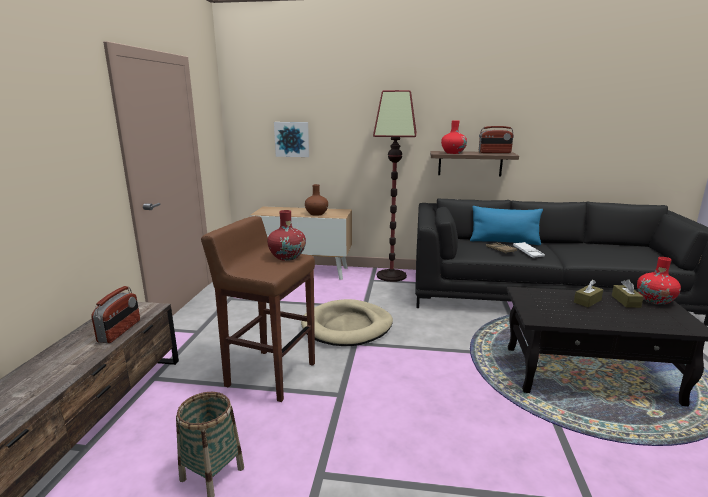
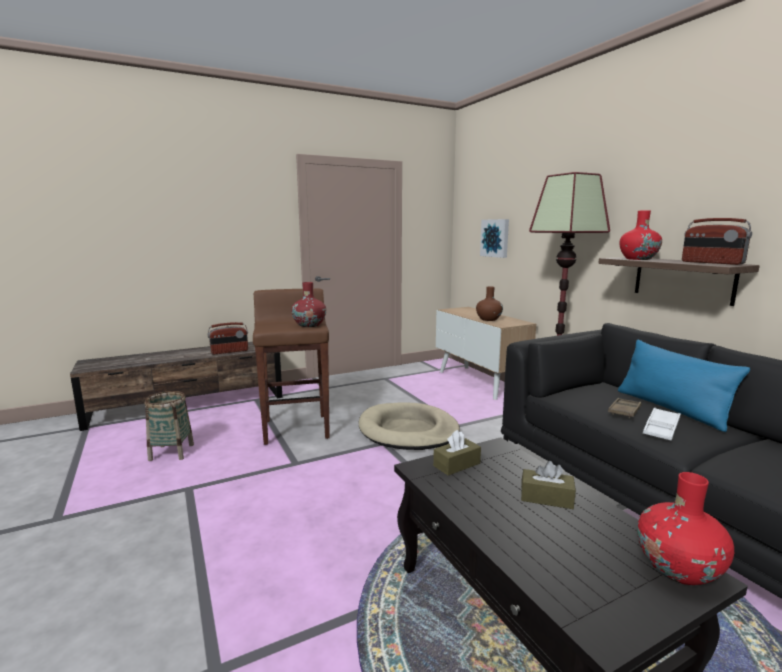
camera: 55 degrees right, 5 degrees down
brown tissue box [612,279,644,308] -> brown tissue box moved to [433,430,481,475]

